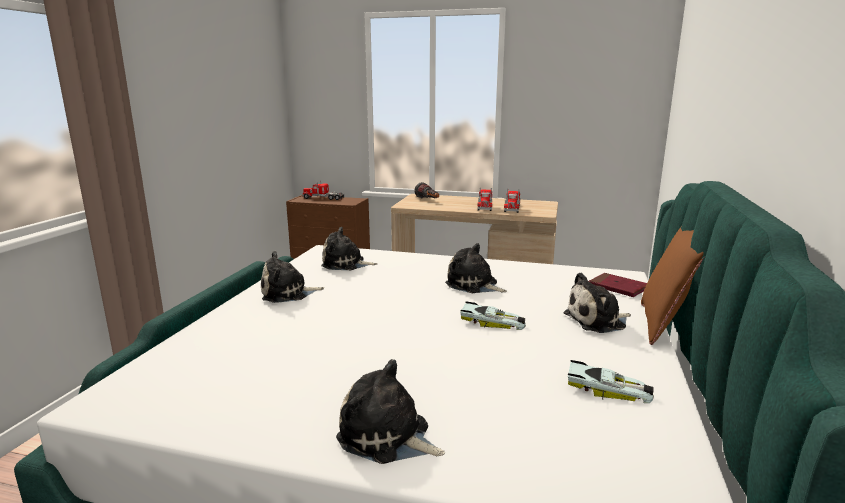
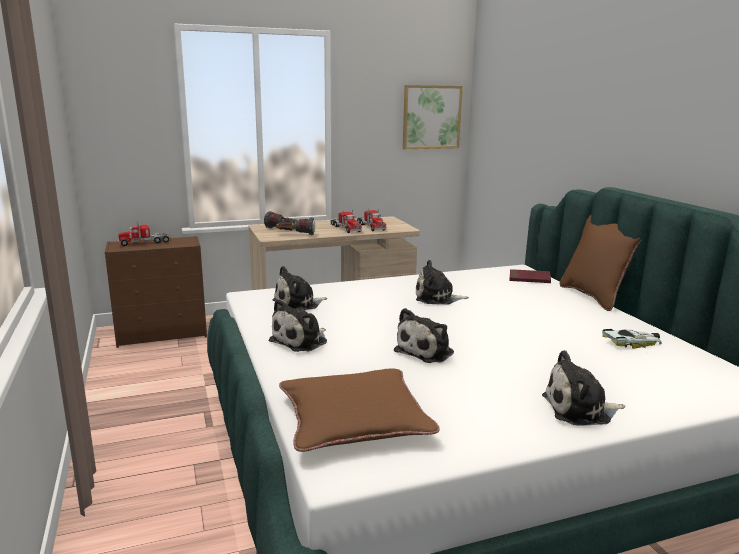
camera: 35 degrees left, 0 degrees up
toy car [460,302,526,330] -> none
plush toy [564,272,631,333] -> plush toy moved to [394,308,454,363]
none -> flashlight [276,217,315,235]
none -> brown pillow [279,369,439,452]
none -> picture [403,85,463,149]

